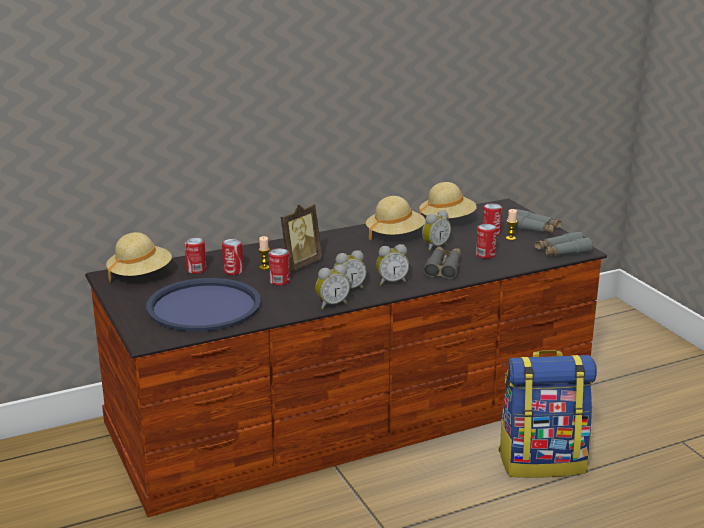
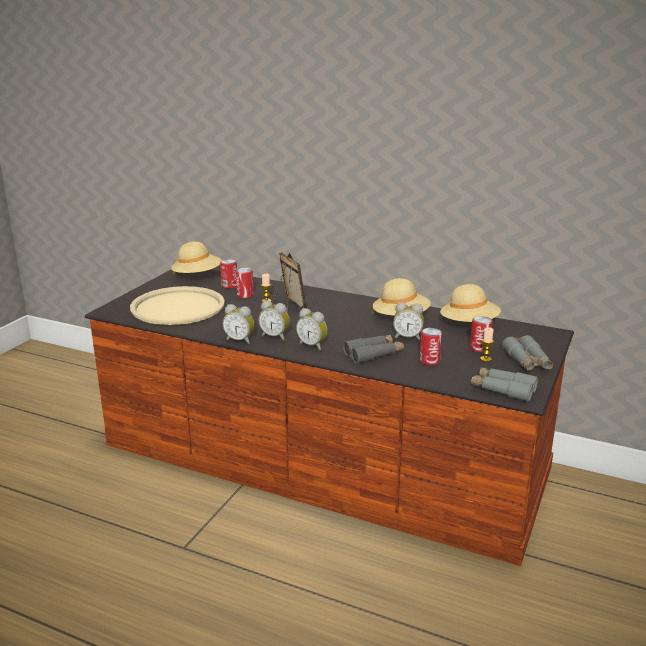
camera: 50 degrees right, 0 degrees up
blue tray [146,278,261,332] -> beige tray [130,286,225,325]
can [269,248,290,286] -> none
picture frame [281,204,322,272] -> picture frame turned 120 degrees counterclockwise [273,252,307,310]
backpack [498,350,597,478] -> none

